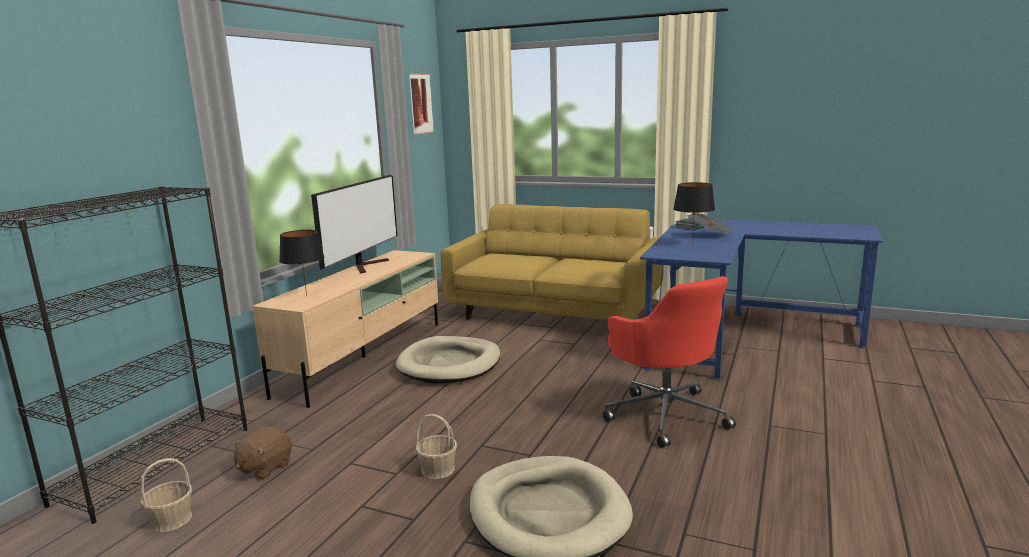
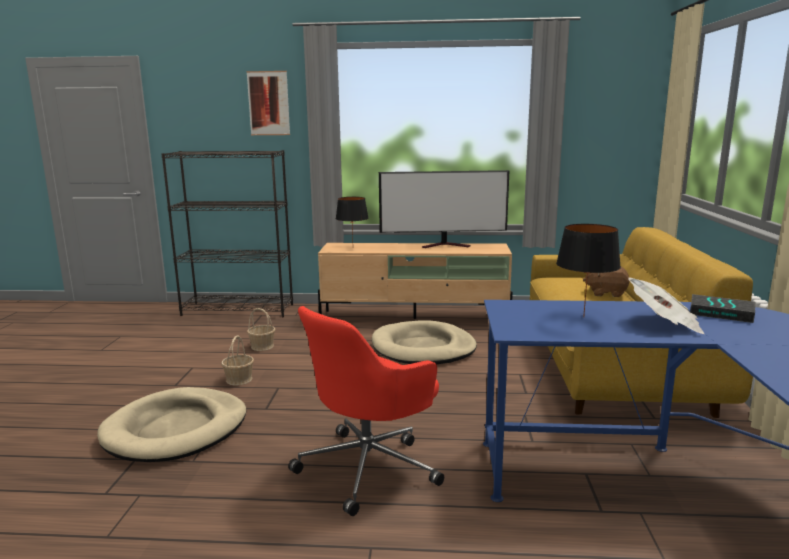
camera: 70 degrees right, 0 degrees up
basket [140,458,192,532] -> basket moved to [247,308,275,351]
brown plush toy [232,427,292,480] -> brown plush toy moved to [583,267,629,297]
picture [409,73,434,135] -> picture moved to [246,71,290,135]

